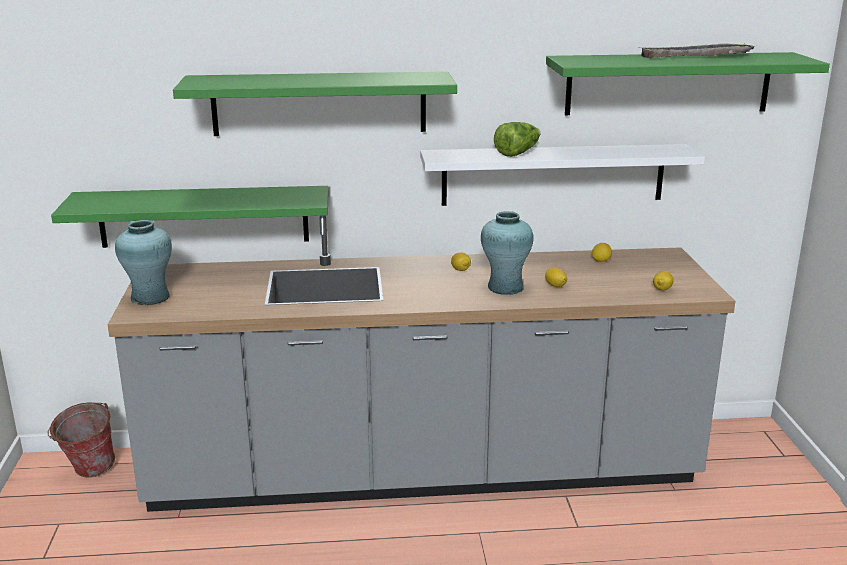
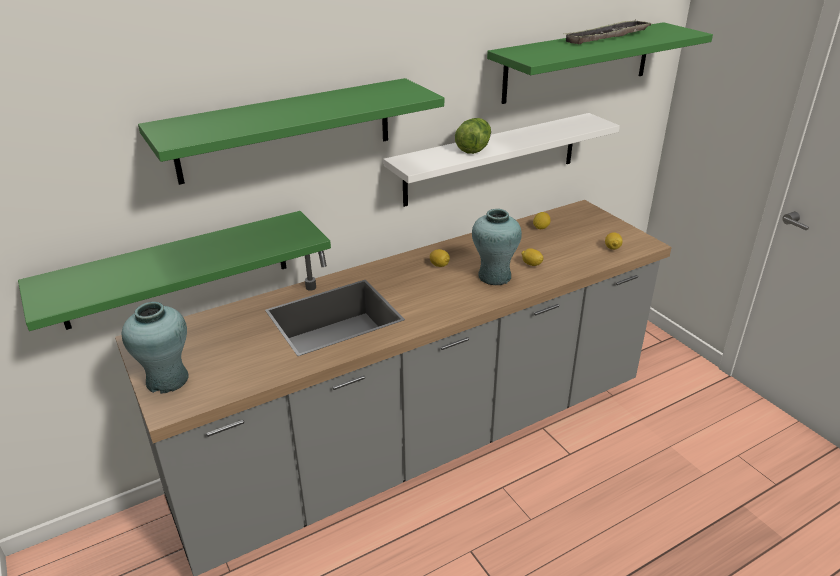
camera: 25 degrees left, 10 degrees up
bucket [48,402,115,478] -> none

